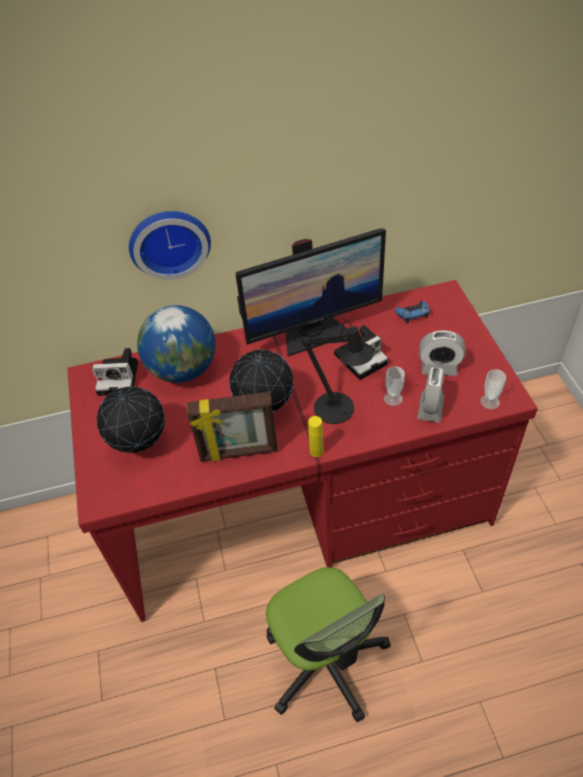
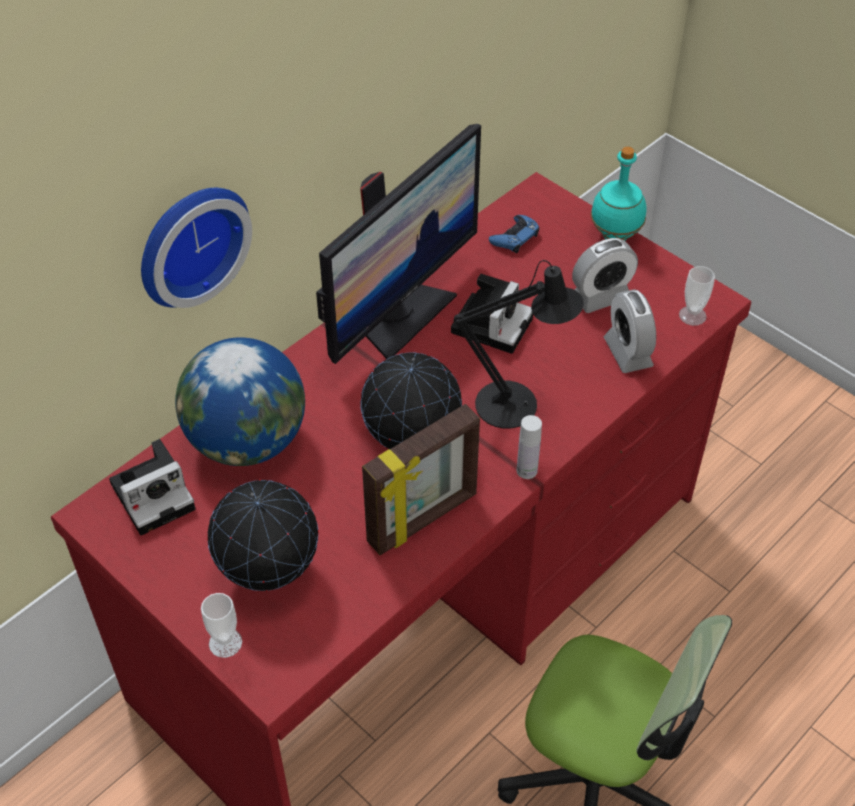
camera: 35 degrees left, 0 degrees up
yellow bottle [308,416,324,457] -> white bottle [517,415,542,479]
cup [384,366,405,406] -> cup moved to [201,593,242,658]
none -> turquoise bottle [591,147,647,241]

